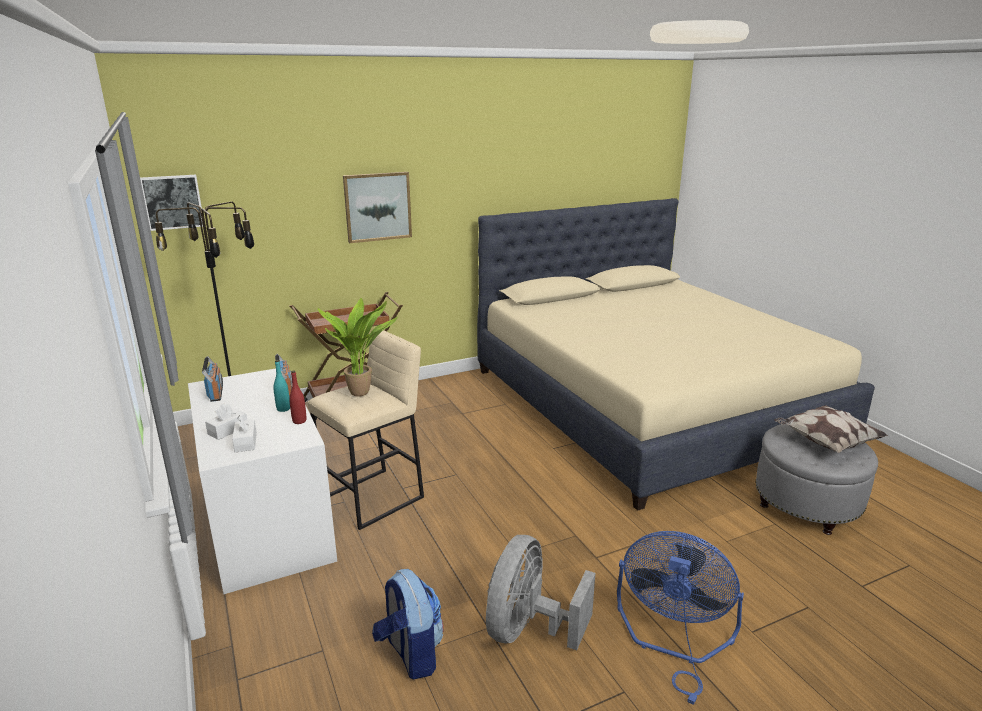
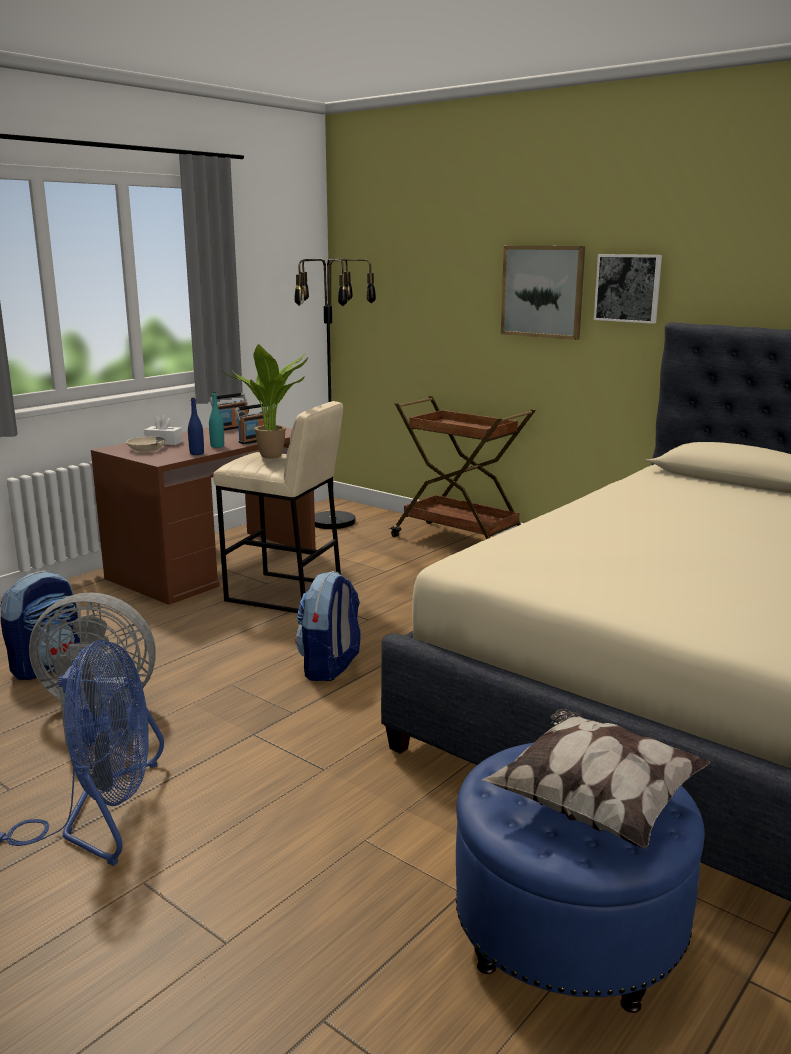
camera: 65 degrees right, 5 degrees down
picture [140,175,203,231] -> picture moved to [594,254,662,324]
white desk [188,368,337,594] -> brown desk [91,427,316,605]
white tissue box [232,415,257,452] -> beige bowl [126,437,166,452]
red bottle [289,371,306,424] -> blue bottle [188,397,204,455]
grey ottoman [756,423,878,535] -> blue ottoman [456,743,704,1013]
none -> backpack [295,571,360,681]

